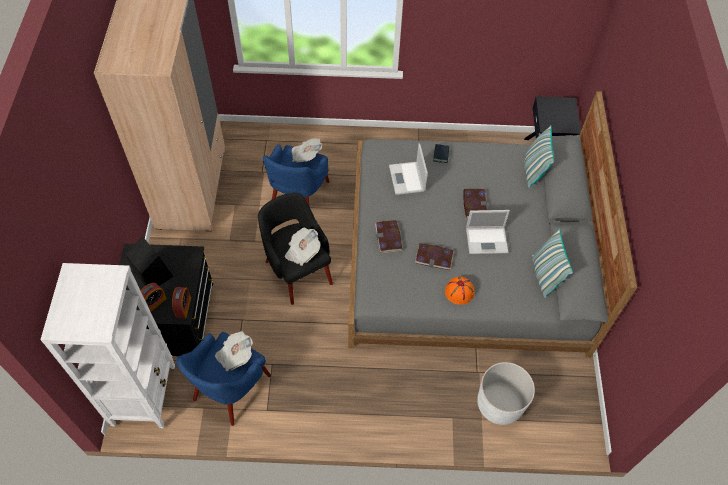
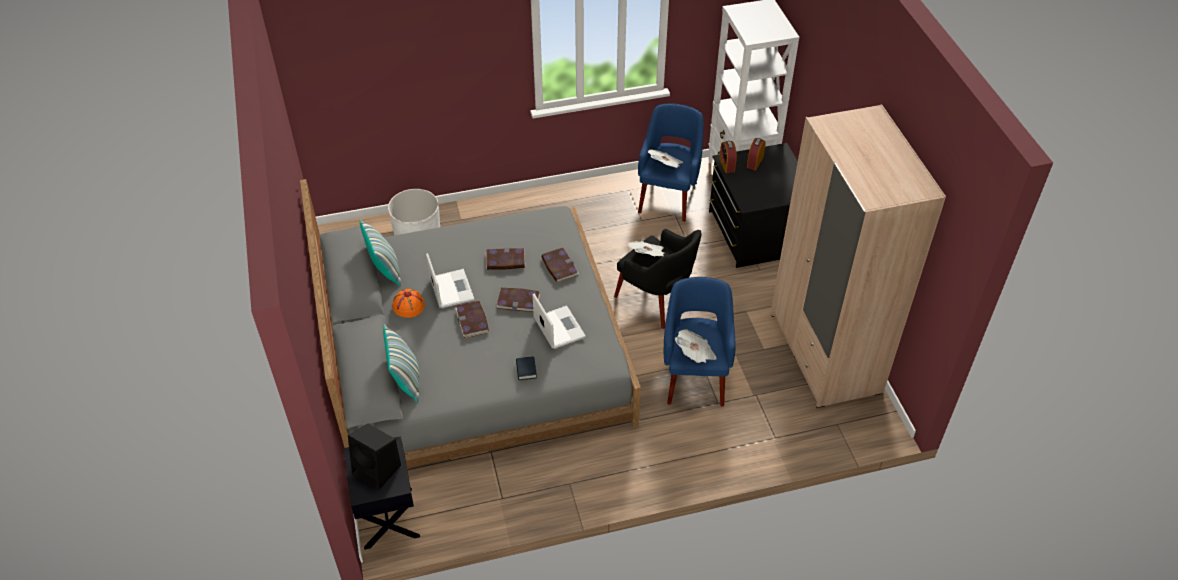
camera: 165 degrees right, 10 degrees down
black speaker [126,237,173,286] -> black speaker moved to [348,424,401,490]
orange hat [445,277,474,305] -> orange hat moved to [392,289,425,318]
laptop [466,210,510,254] -> laptop turned 90 degrees clockwise [426,253,474,308]
none -> book [497,288,540,312]

